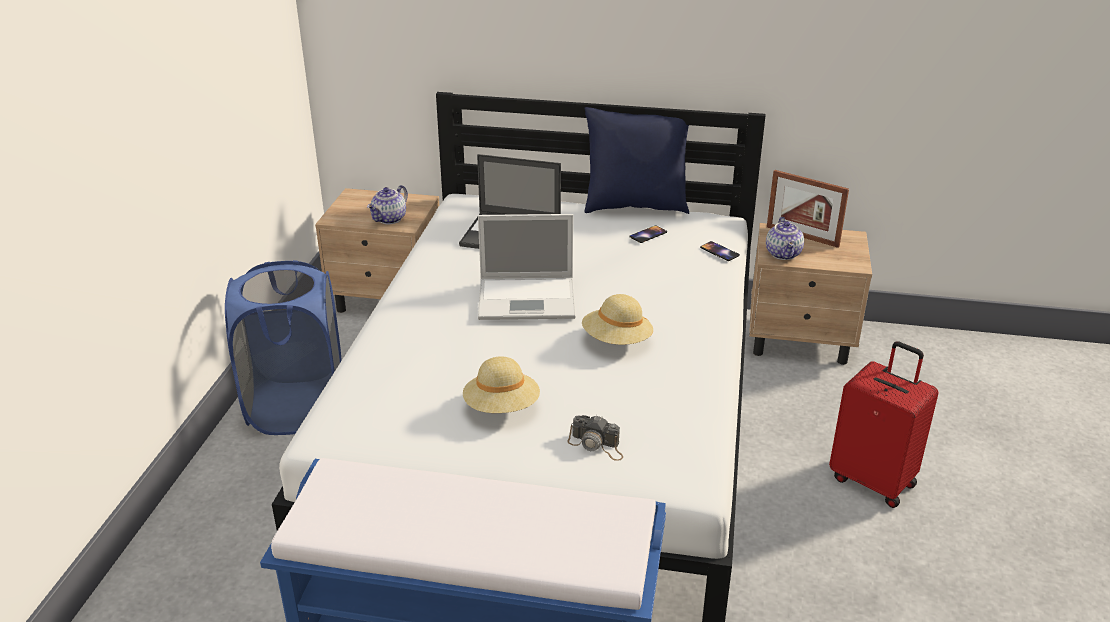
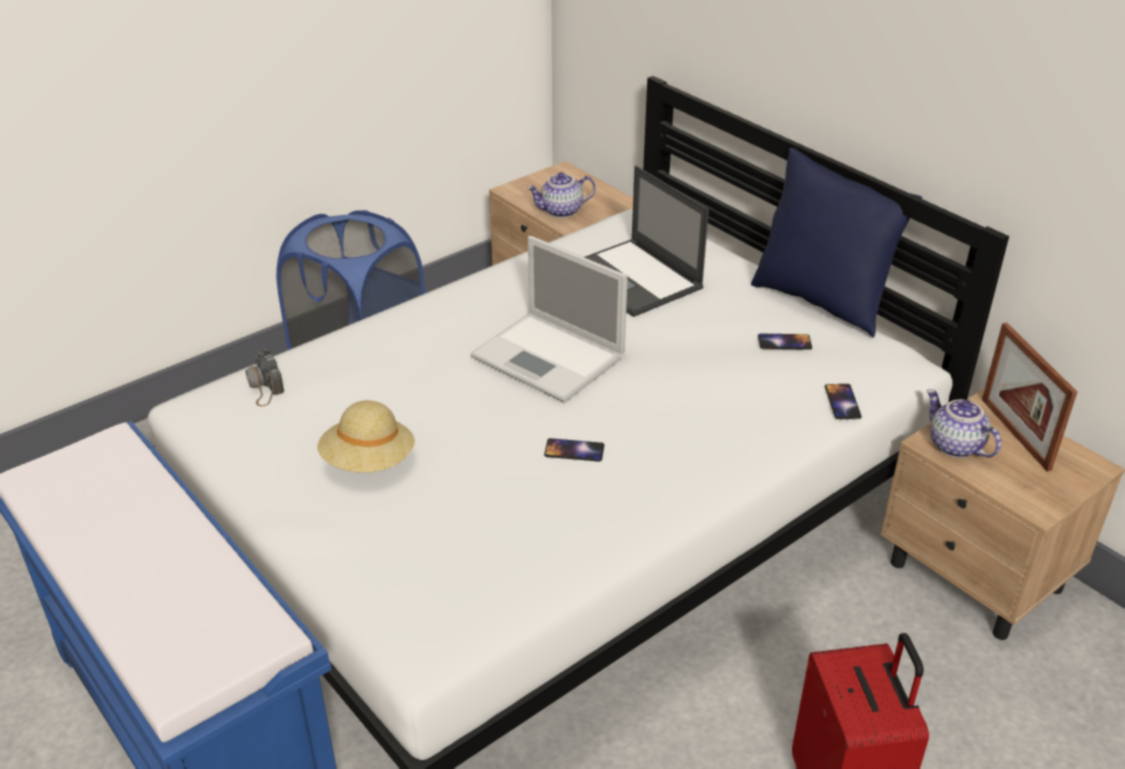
camera: 40 degrees right, 5 degrees up
camera [568,415,623,461] -> camera moved to [246,349,284,407]
beige hat [582,294,653,345] -> phone [544,438,604,462]
teapot [766,217,804,260] -> teapot turned 105 degrees clockwise [927,389,1001,458]

